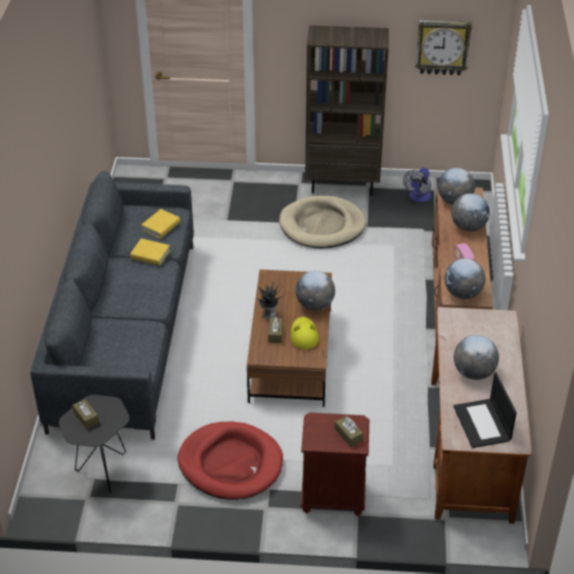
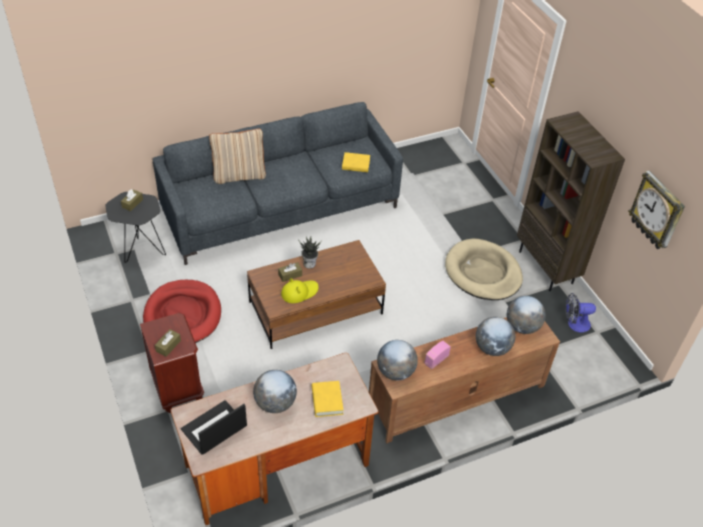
camera: 60 degrees right, 5 degrees up
yellow book [130,238,170,266] -> yellow book moved to [312,381,343,417]
globe [296,271,335,311] -> none
none -> beige pillow [209,129,266,184]

